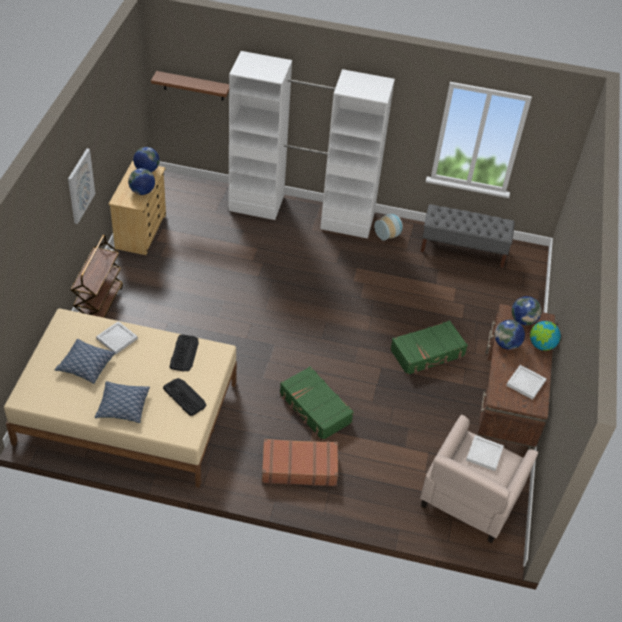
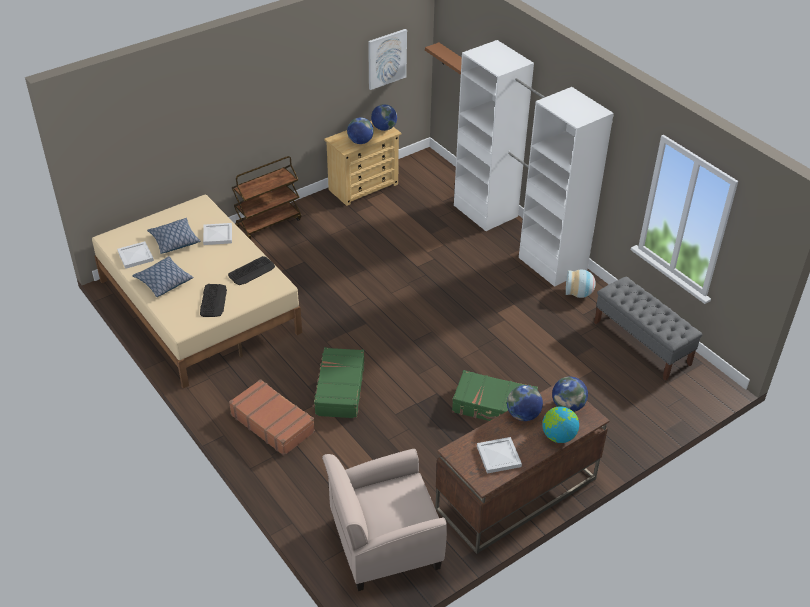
camera: 45 degrees right, 5 degrees down
picture [68,148,95,224] -> picture moved to [368,29,407,90]
white tray [466,435,504,471] -> white tray moved to [117,241,154,269]

